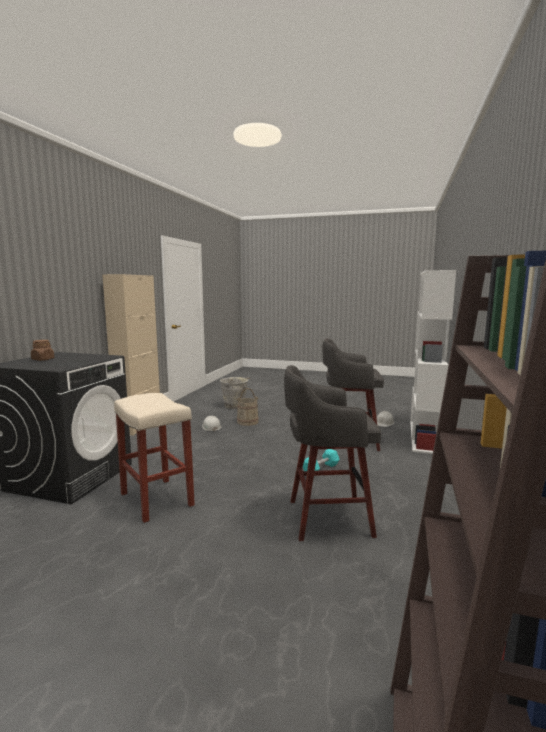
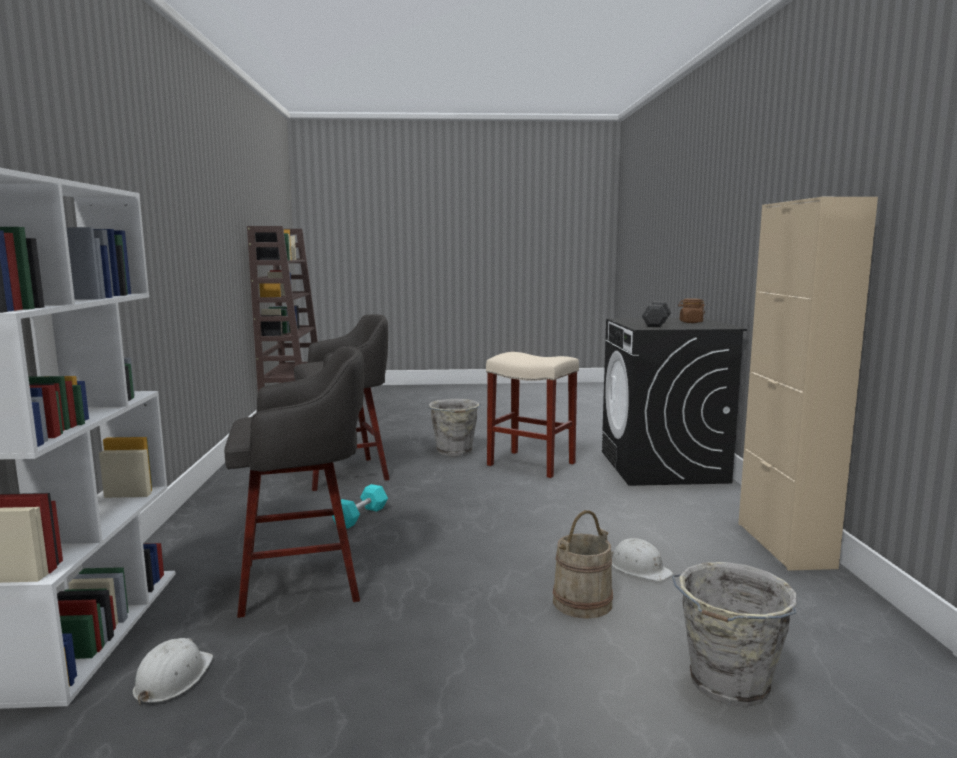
camera: 160 degrees right, 0 degrees up
none -> grey bucket [427,399,482,456]
none -> grey dumbbell [642,302,671,327]

